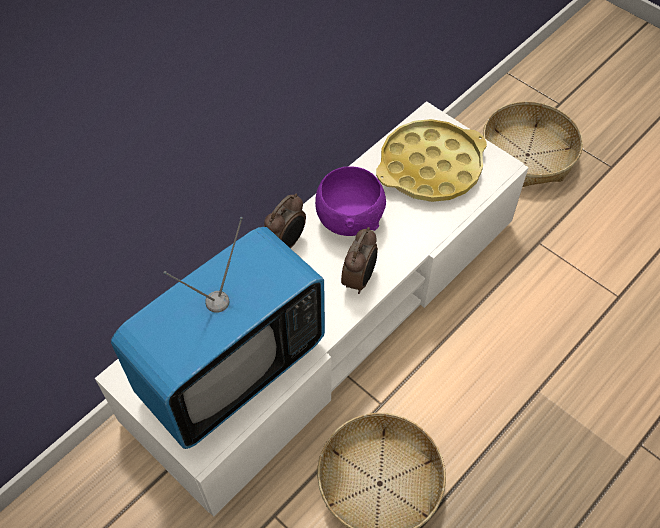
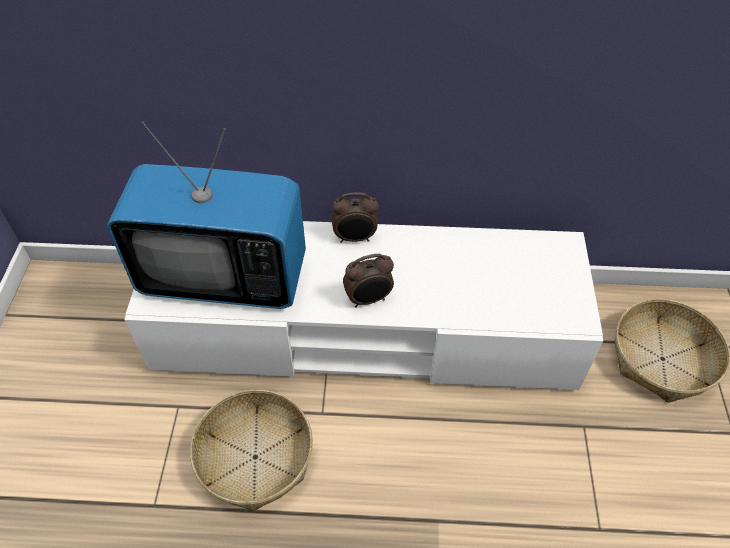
camera: 50 degrees right, 5 degrees down
purple bowl [315,166,386,236] -> none
yellow tray [376,119,487,202] -> none

